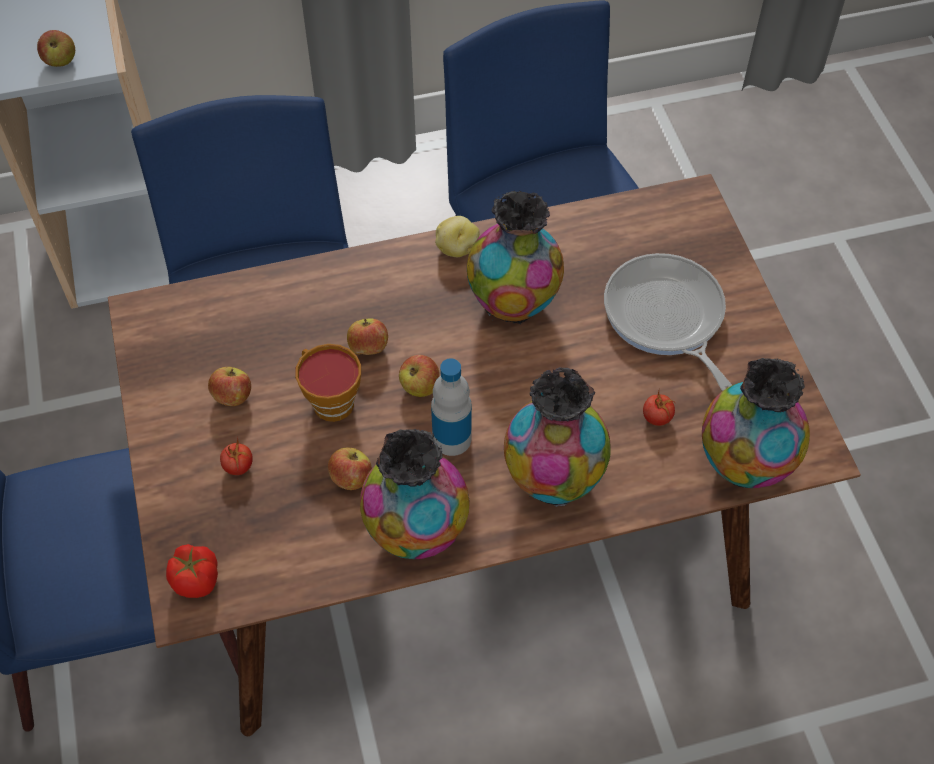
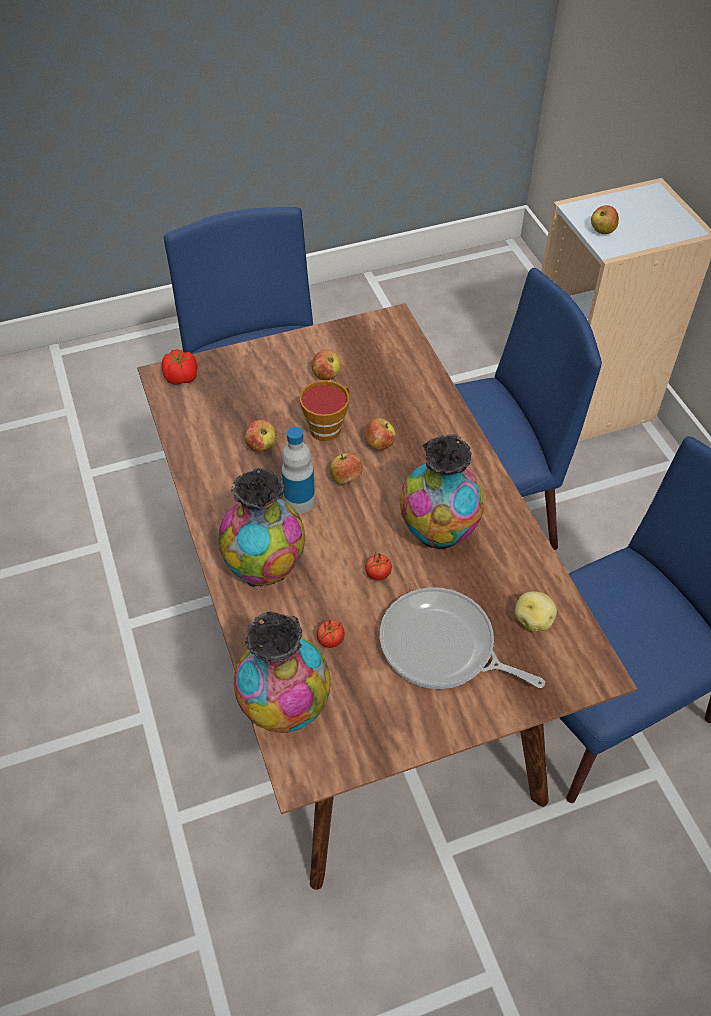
camera: 85 degrees right, 5 degrees down
tomato [220,437,253,475] -> tomato moved to [365,550,392,580]
vase [360,429,470,559] -> none
potato [435,216,480,257] -> potato moved to [515,591,557,631]
frying pan [604,253,732,391] -> frying pan turned 120 degrees counterclockwise [380,587,545,689]

